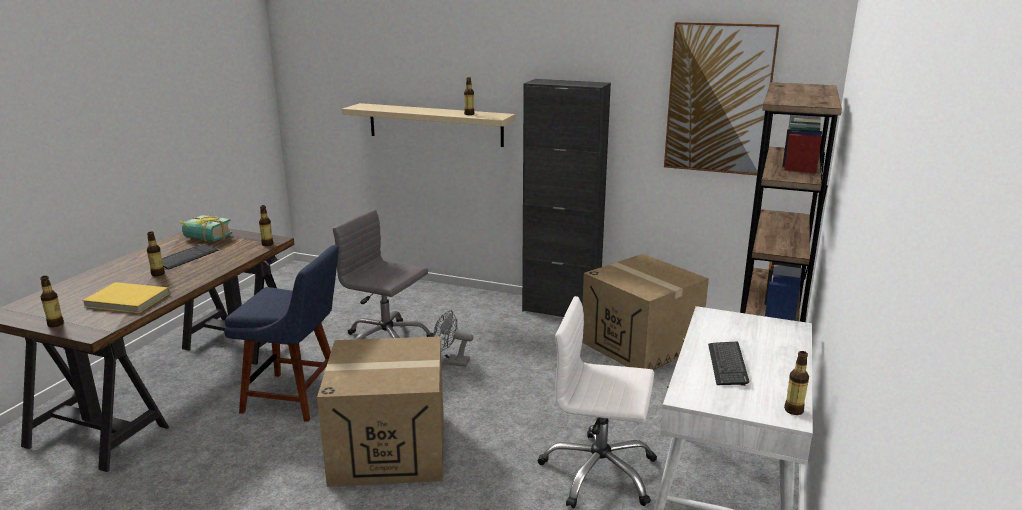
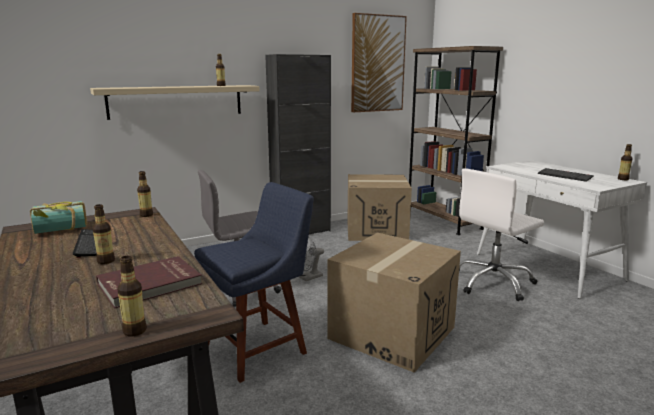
camera: 50 degrees left, 5 degrees down
yellow book [82,282,170,313] -> red book [96,256,202,308]

